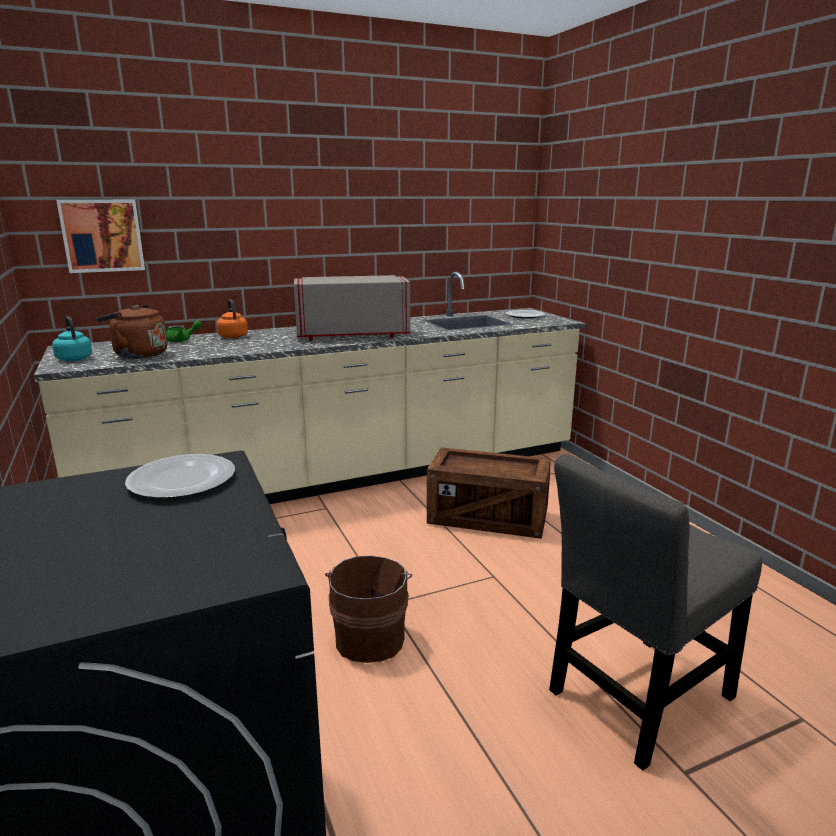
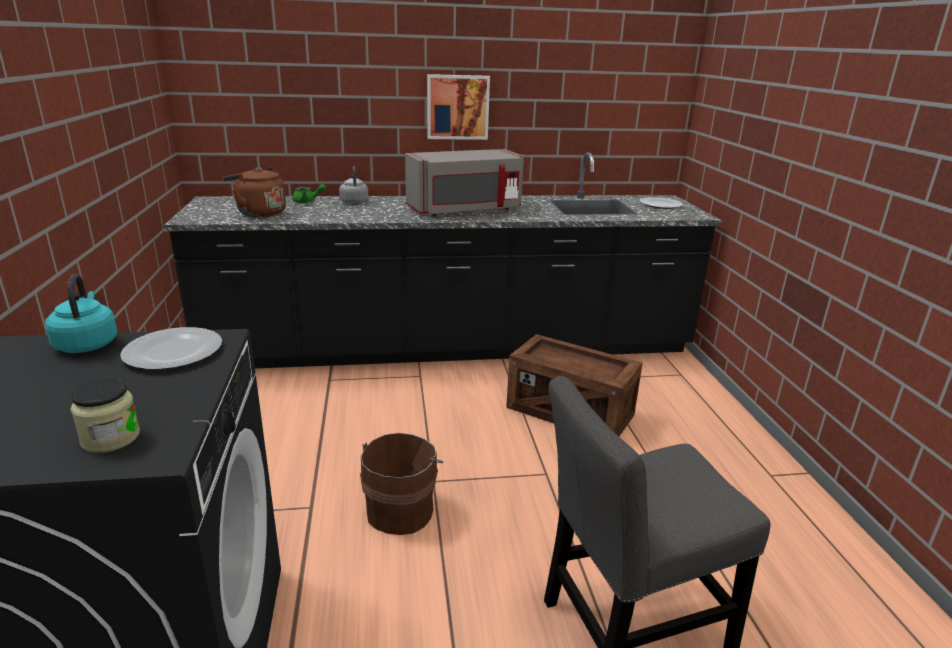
camera: 15 degrees right, 5 degrees up
beige counter [34,272,585,504] -> black counter [164,152,722,369]
turquoise kettle [52,316,92,361] -> turquoise kettle moved to [45,274,117,353]
picture [56,200,145,273] -> picture moved to [427,74,490,140]
orange kettle [217,300,248,338] -> grey kettle [339,166,368,204]
grey microwave [294,275,410,341] -> grey microwave turned 150 degrees clockwise [405,149,524,216]
none -> jar [70,378,140,453]

